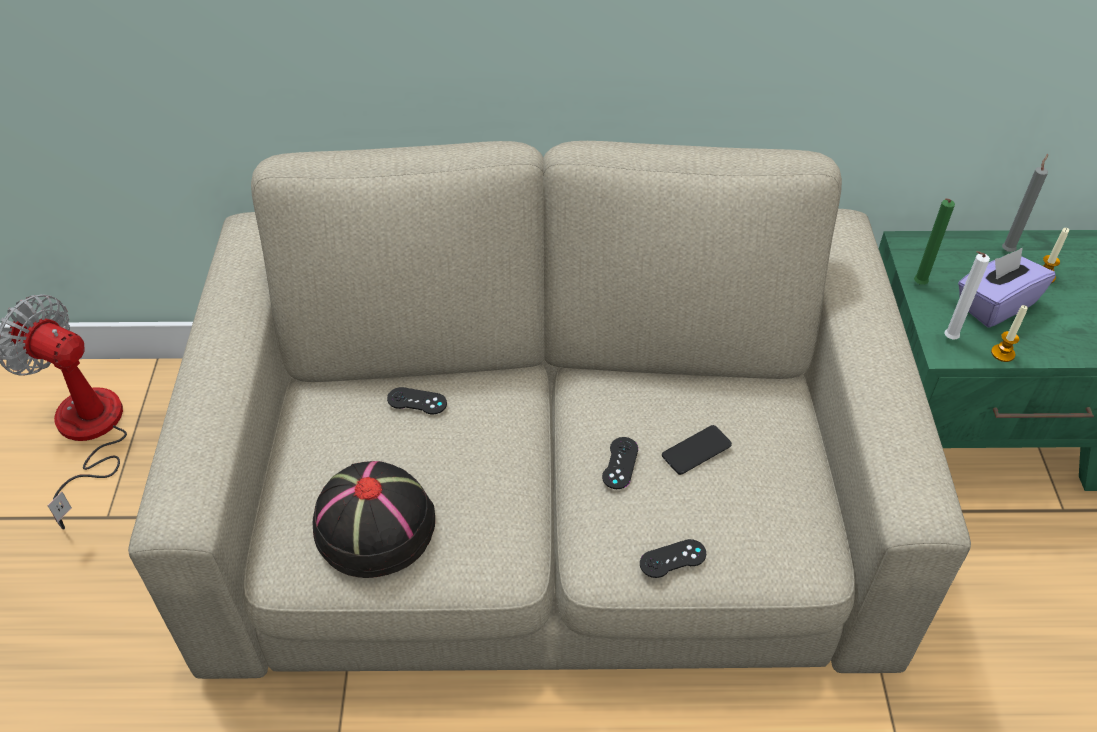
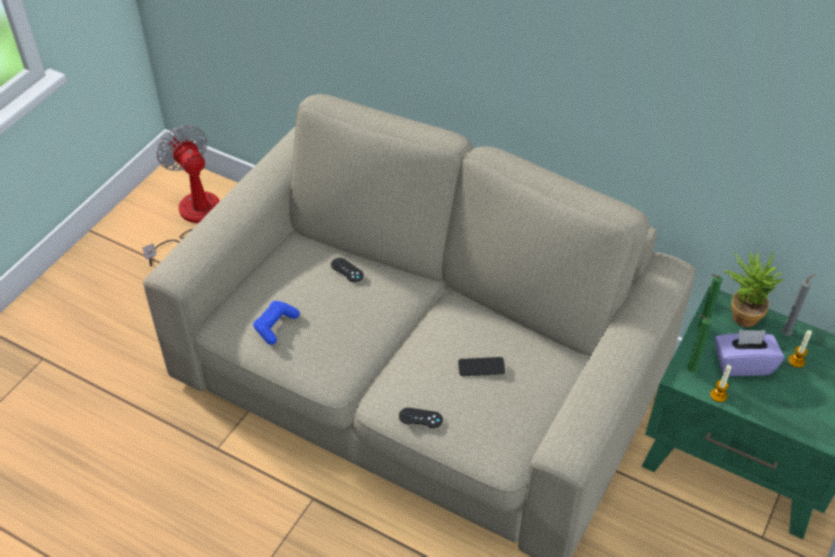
camera: 30 degrees right, 0 degrees up
black hat [313,461,435,578] -> blue game controller [253,301,299,345]
black game controller [602,437,638,489] -> none
white candle [944,251,990,340] -> green candle [686,314,712,373]
none -> potted plant [723,252,784,327]

